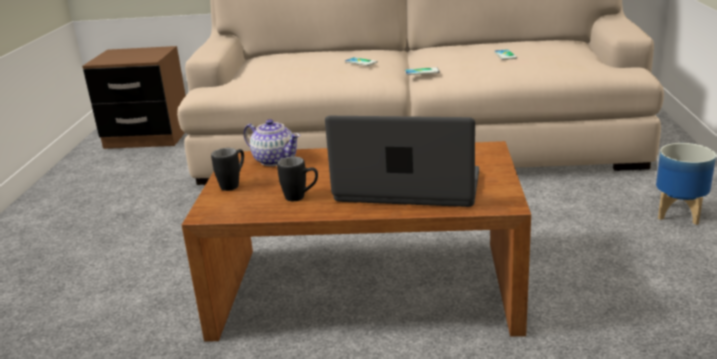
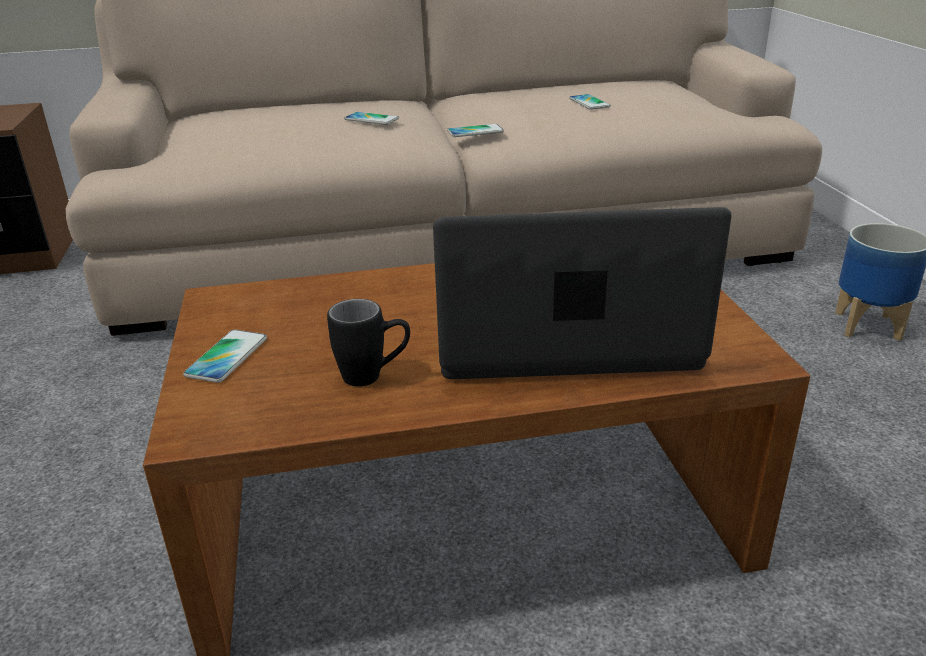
camera: 15 degrees left, 5 degrees up
black mug [211,148,244,191] -> phone [183,329,267,383]
teapot [244,119,300,166] -> none

